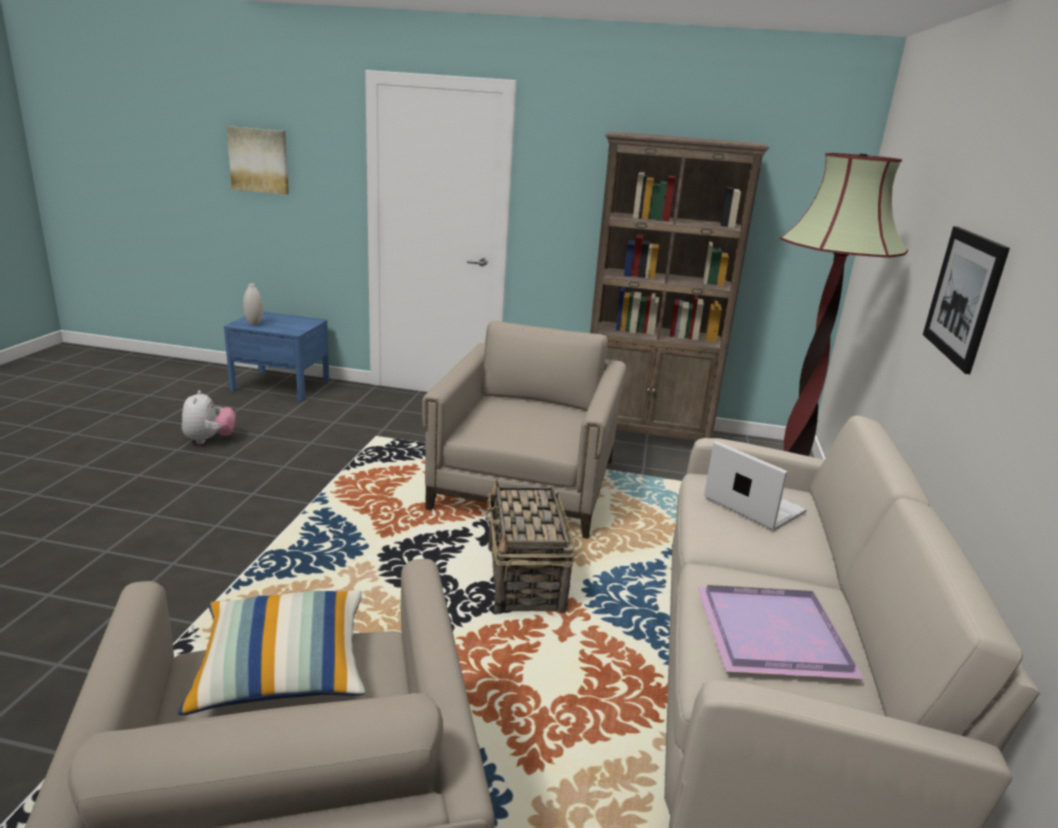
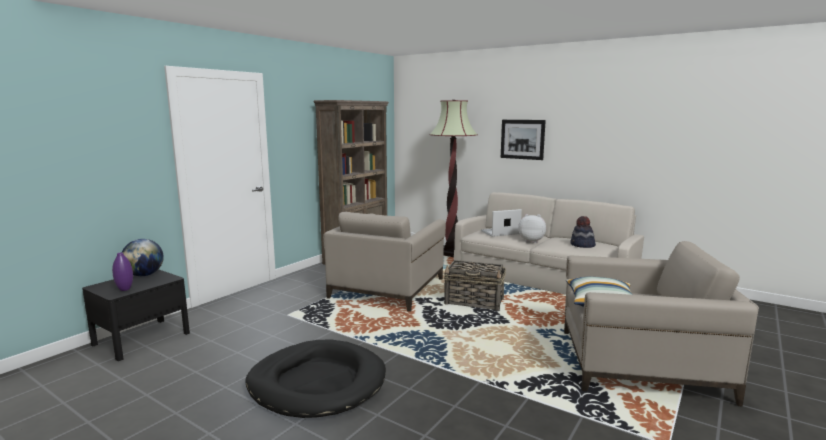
camera: 65 degrees left, 10 degrees down
plush toy [182,390,236,444] -> plush toy moved to [518,214,546,243]
blue nightstand [224,312,330,401] -> black nightstand [82,269,190,361]
picture [226,126,289,195] -> none
white vase [243,283,263,325] -> purple vase [112,252,133,291]
beige armchair [422,321,626,539] -> beige armchair turned 105 degrees counterclockwise [323,212,446,312]
purple tray [697,585,865,679] -> hat [570,216,596,248]
none -> globe [122,239,164,276]
none -> black dog bed [245,339,386,418]

